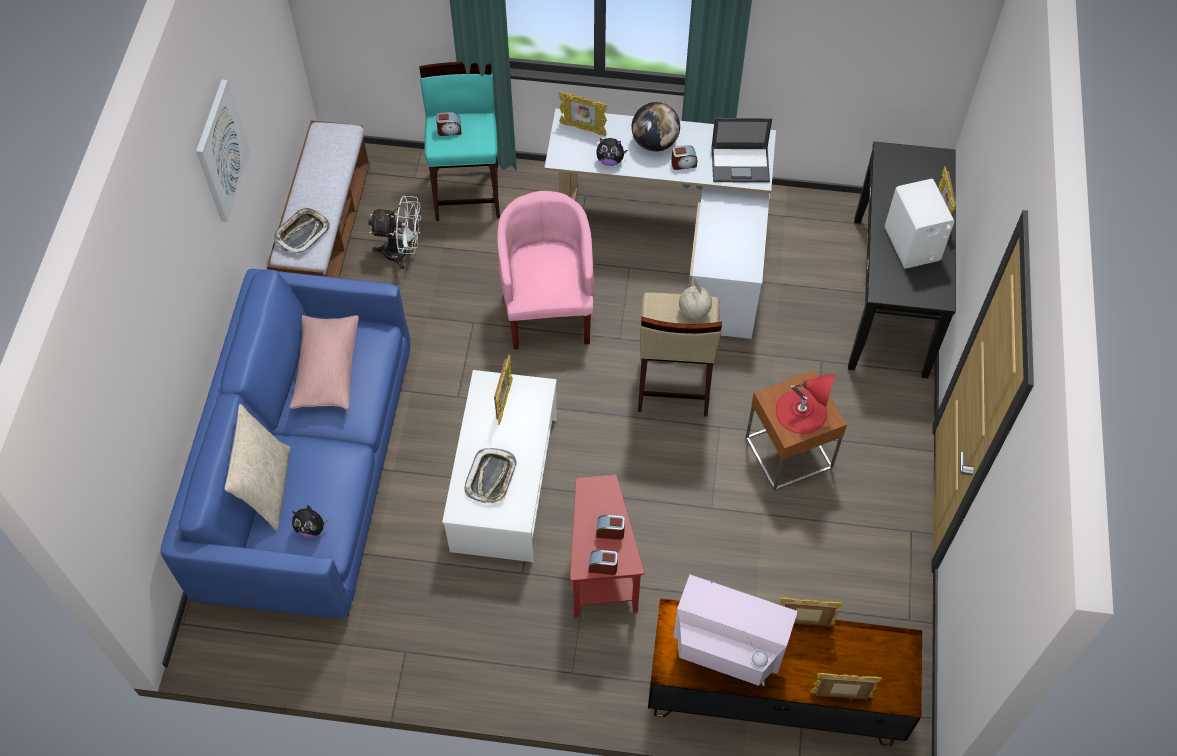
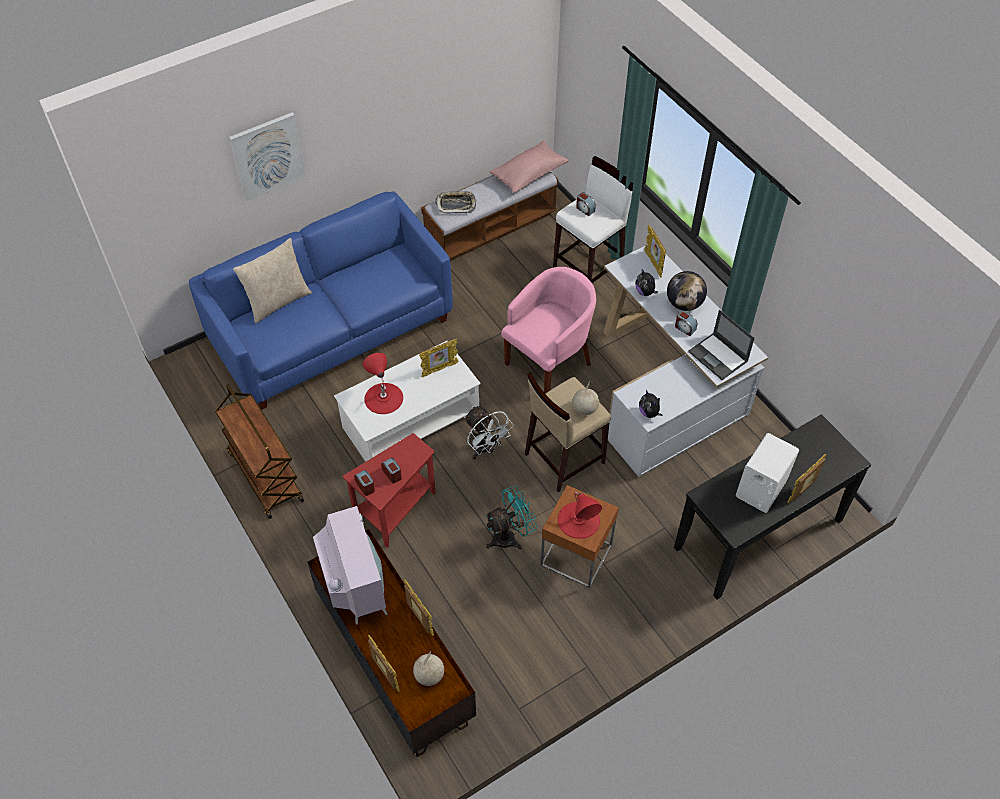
camera: 50 degrees right, 5 degrees down
picture [196,79,250,222] -> picture moved to [229,112,306,201]
pink pillow [289,315,359,410] -> pink pillow moved to [489,141,568,193]
plush toy [292,505,329,538] -> plush toy moved to [639,390,663,418]
white fan [368,196,421,269] -> white fan moved to [464,406,514,459]
turquoise stool [420,62,500,221] -> white stool [553,156,633,283]
tray [464,448,517,503] -> red table lamp [363,353,403,414]
none -> brown cart [215,384,304,519]
none -> globe [413,651,444,686]
none -> turquoise fan [485,486,537,549]

